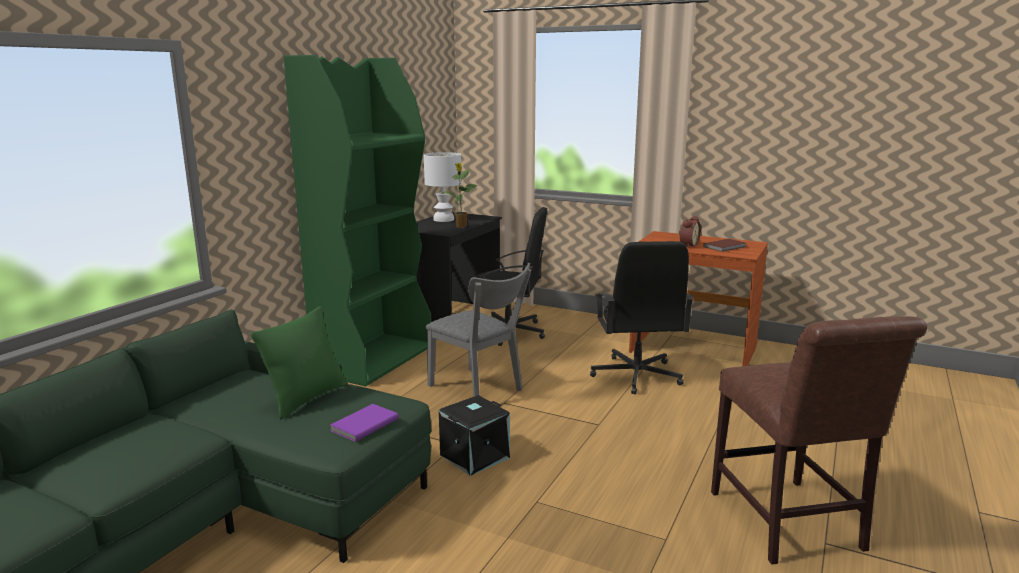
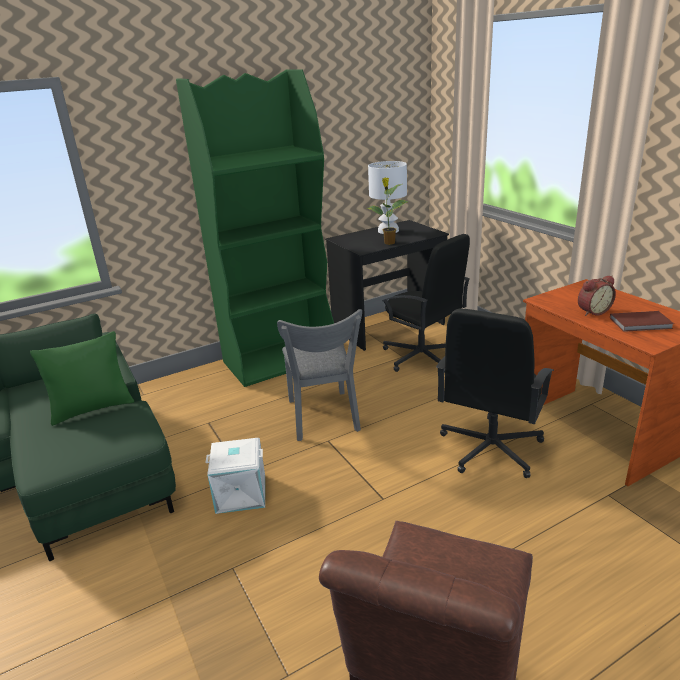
camera: 35 degrees right, 10 degrees up
purple book [330,404,399,442] -> none
black storage box [439,395,510,476] -> white storage box [206,438,265,514]

